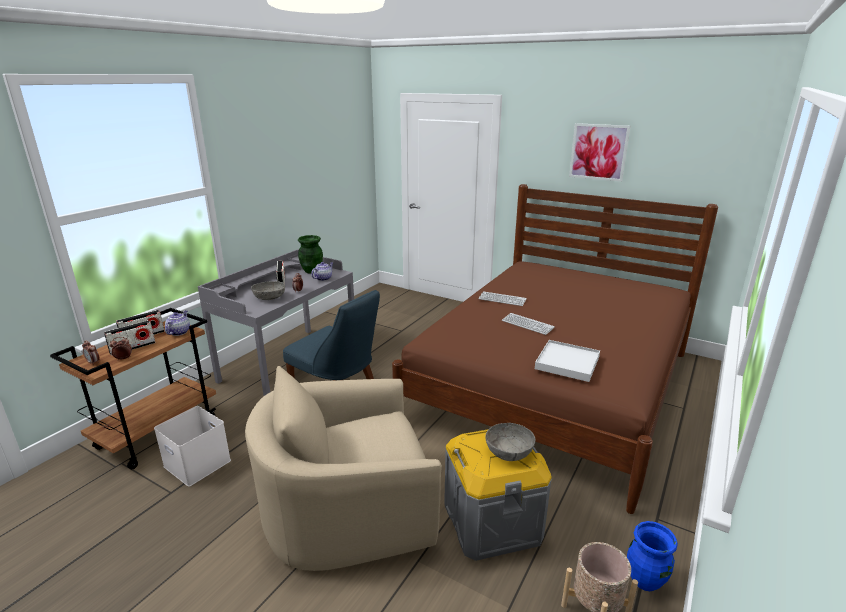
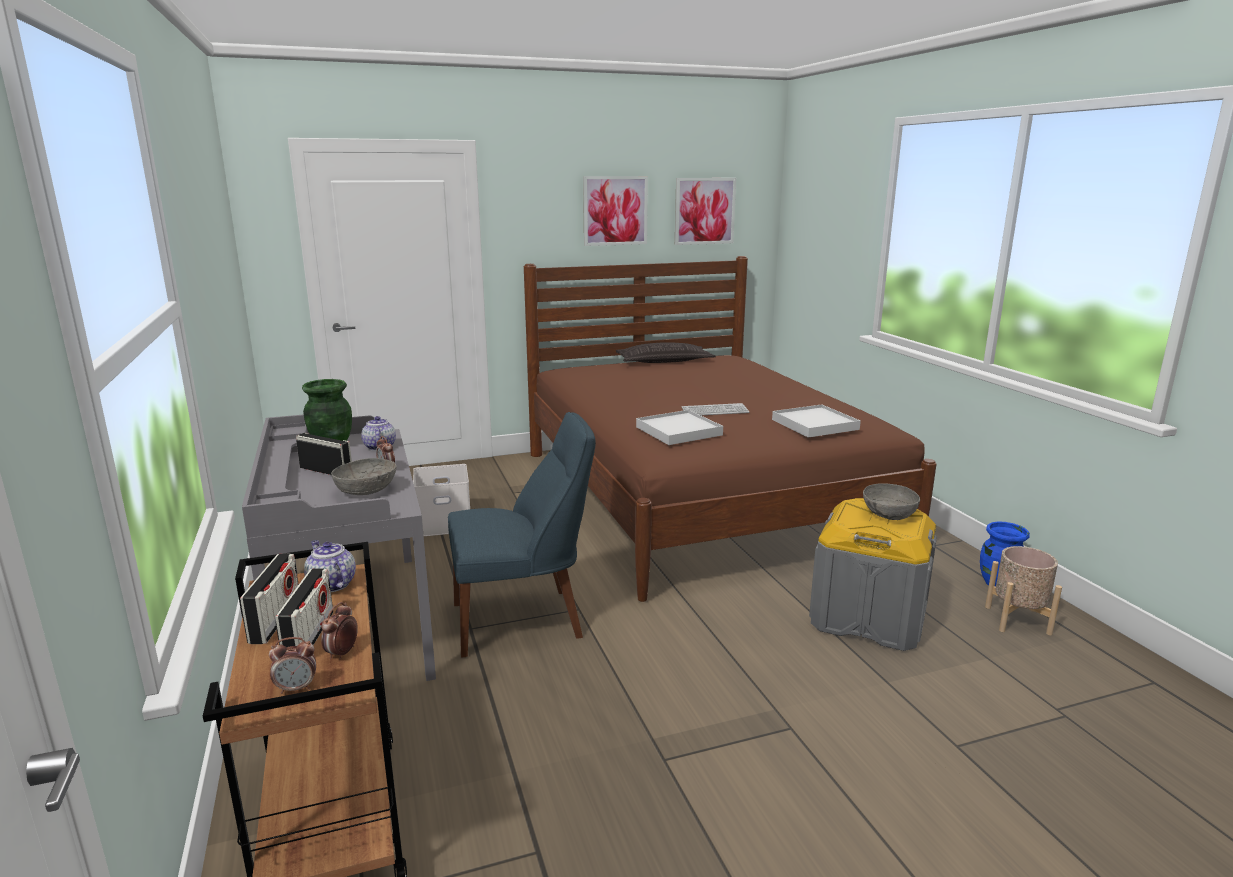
camera: 50 degrees left, 5 degrees down
white storage box [154,406,231,487] -> white storage box moved to [413,464,470,536]
beige armchair [245,366,442,571] -> none
keyboard [478,291,527,306] -> none
none -> pillow [616,342,716,363]
none -> white tray [636,410,723,445]
none -> picture [675,178,736,245]

